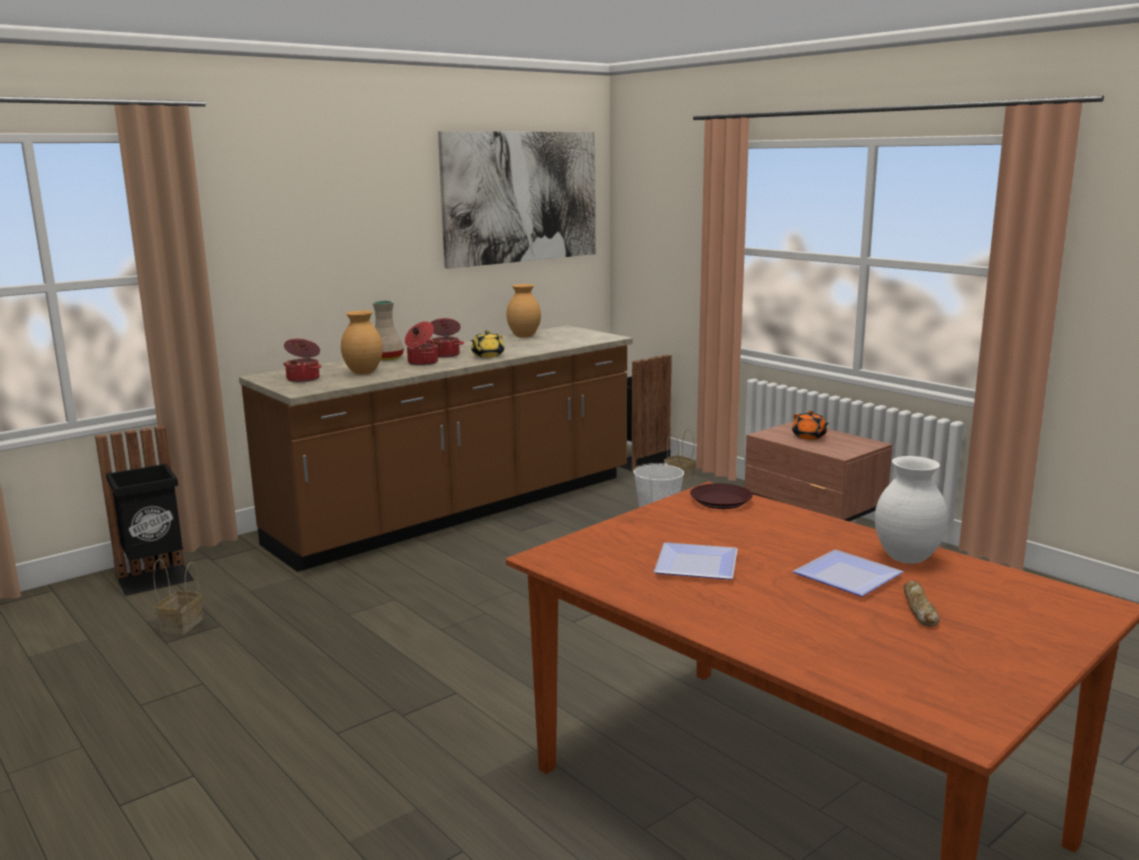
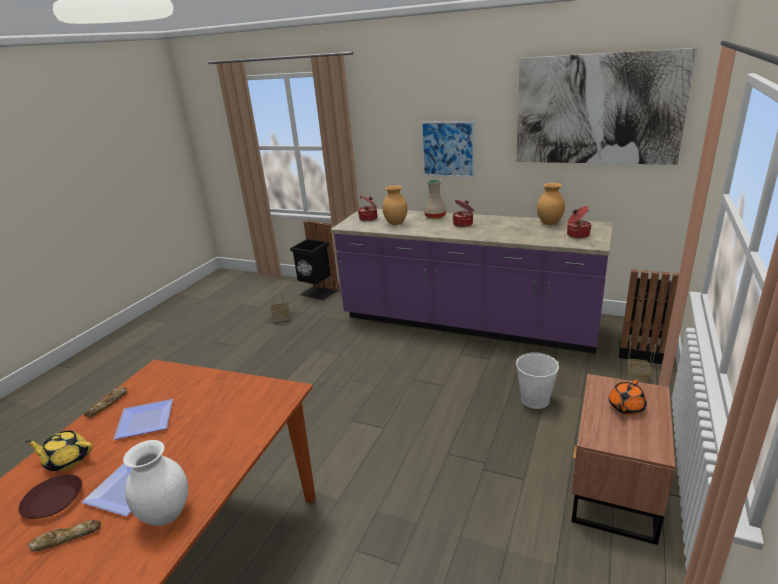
camera: 65 degrees right, 10 degrees up
brown counter [239,326,633,572] -> purple counter [331,209,613,354]
cooking pot [405,322,438,366] -> cooking pot moved to [567,206,591,238]
yellow teapot [471,330,504,358] -> yellow teapot moved to [26,431,93,471]
brown plate [690,483,753,509] -> brown plate moved to [18,474,82,519]
none -> bread [84,387,127,418]
none -> picture [421,121,475,178]

